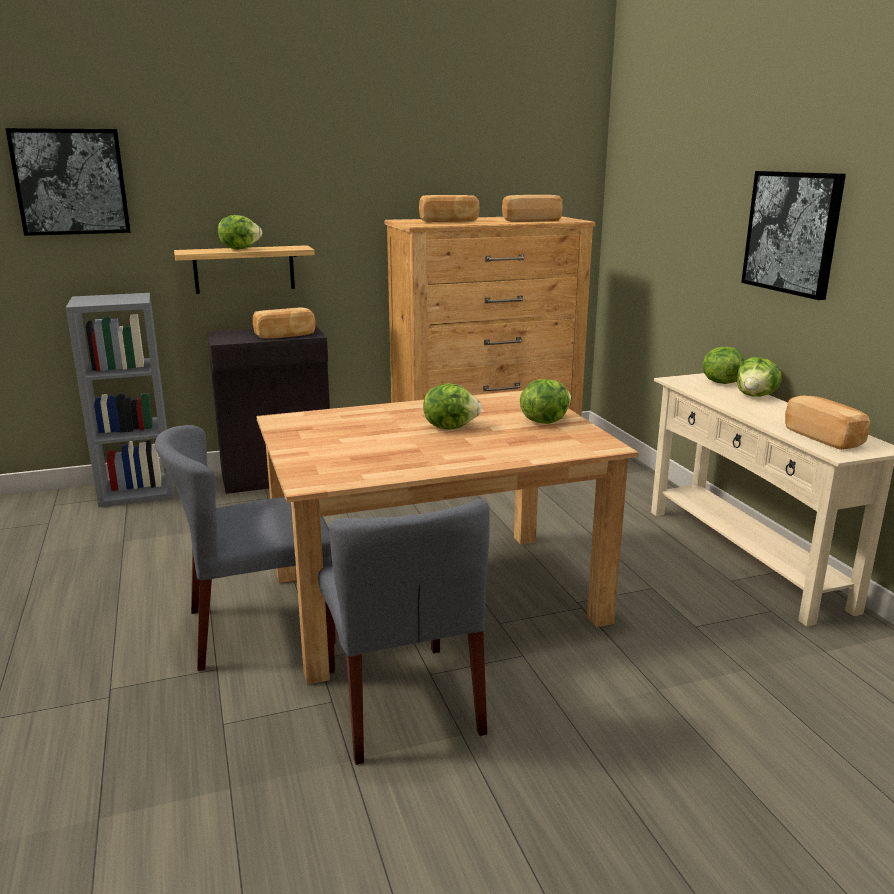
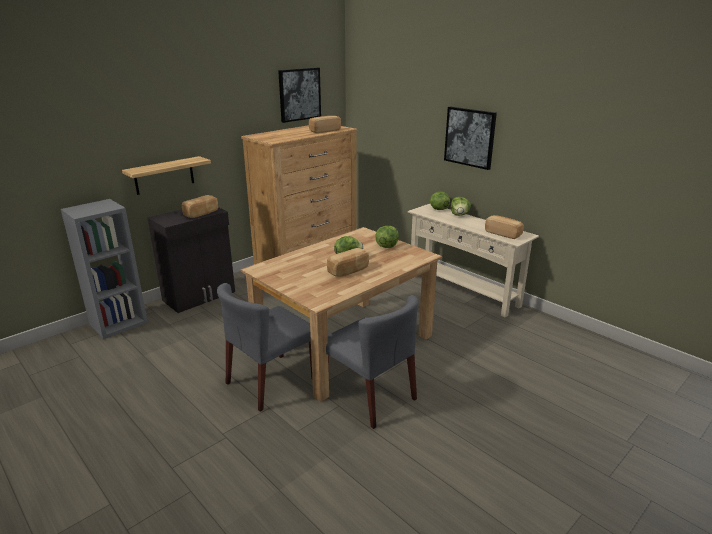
camera: 25 degrees left, 5 degrees up
picture [5,128,131,236] -> picture moved to [278,67,321,123]
lettuce [218,215,262,249] -> none
bread [419,195,480,222] -> bread moved to [327,248,369,277]

